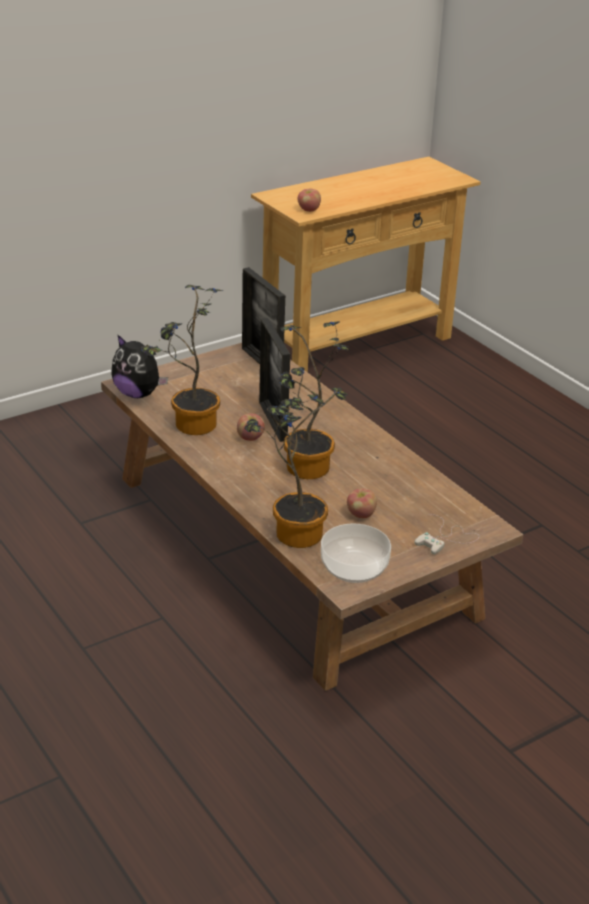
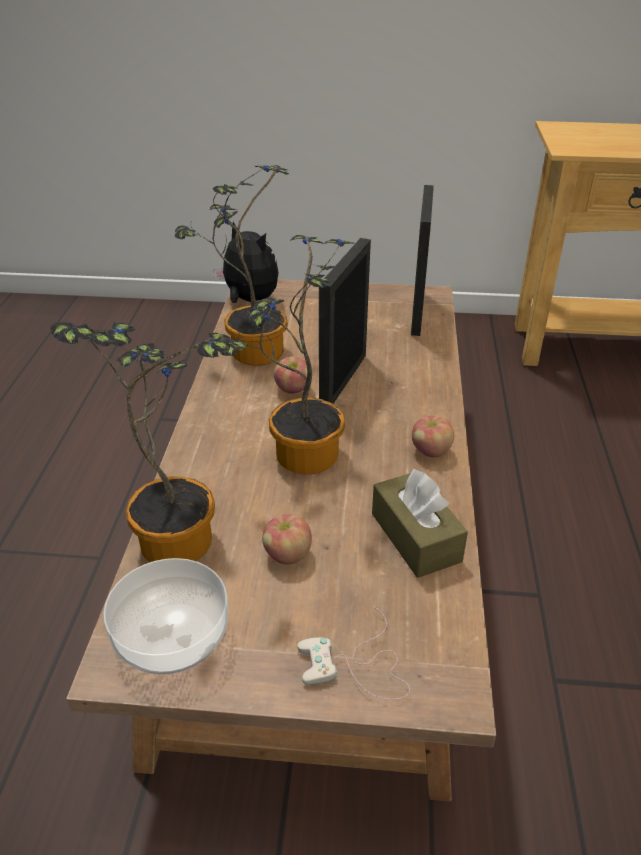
camera: 40 degrees right, 5 degrees up
plush toy [111,334,168,398] -> plush toy turned 150 degrees clockwise [213,222,279,303]
apple [298,189,321,212] -> apple moved to [412,416,454,458]
none -> brown tissue box [372,469,468,578]

